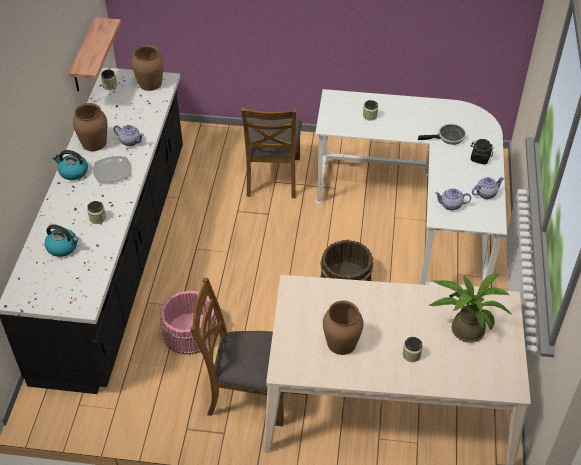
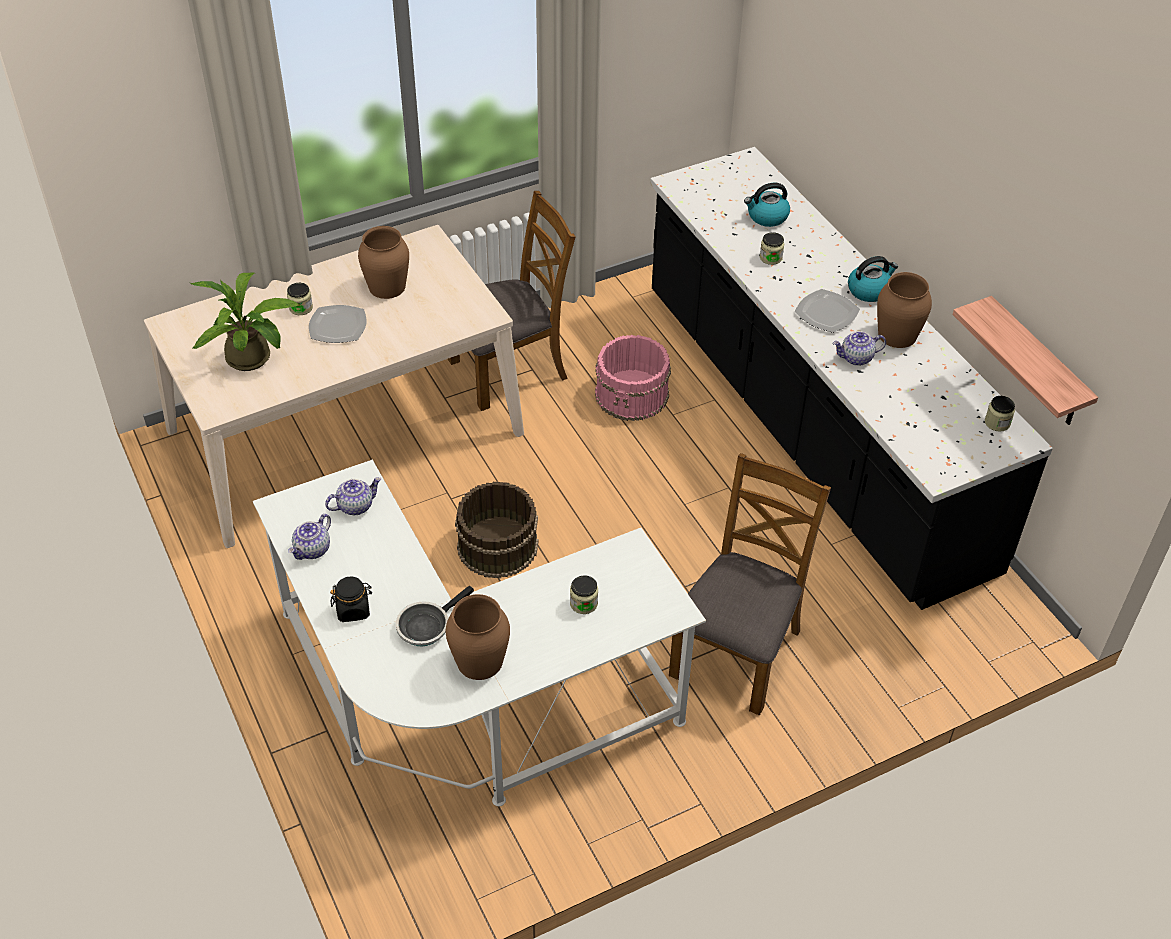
camera: 145 degrees right, 0 degrees up
brown vase [132,45,164,91] -> brown vase moved to [446,594,510,680]
brown chair [241,107,302,198] -> brown chair turned 60 degrees clockwise [669,453,831,715]
none -> plate [309,305,367,343]

